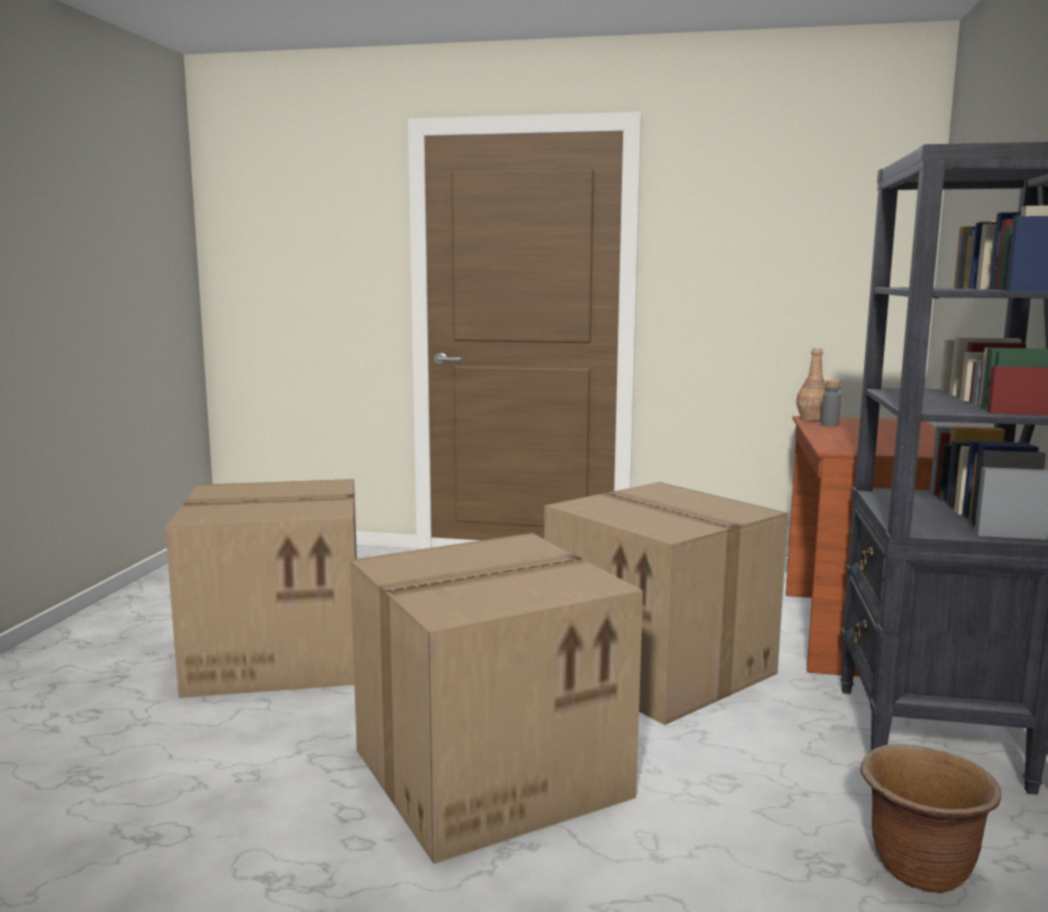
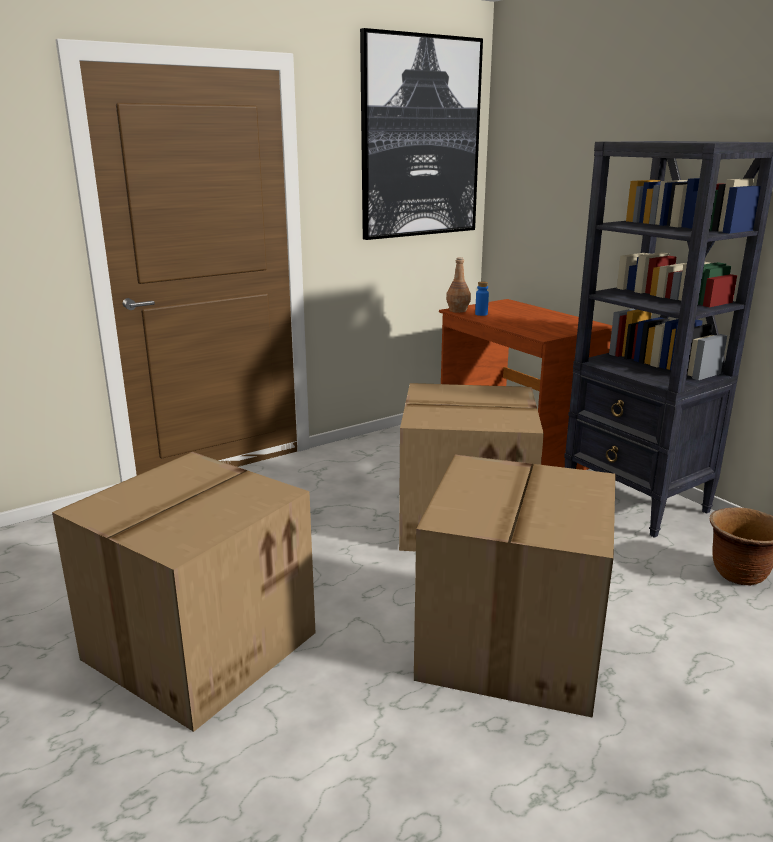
camera: 45 degrees left, 10 degrees up
grey bottle [821,380,841,427] -> blue bottle [475,282,489,316]
none -> picture [360,28,483,240]

